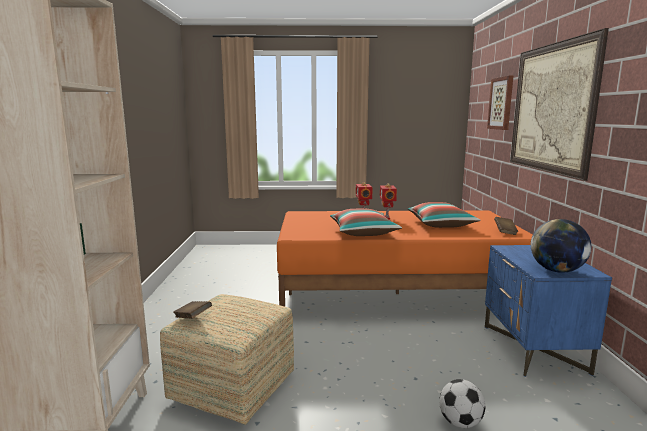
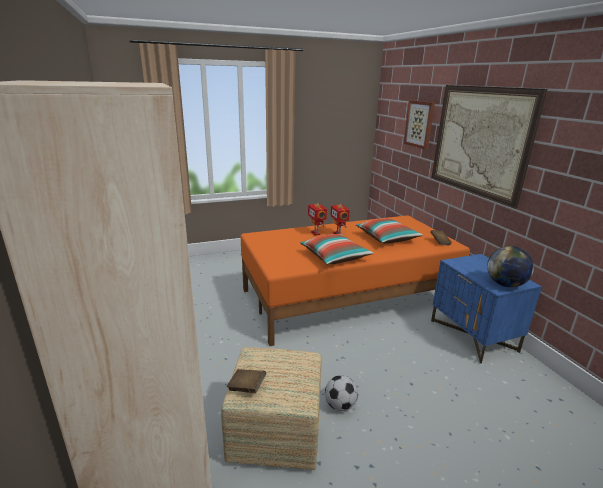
camera: 20 degrees left, 10 degrees up
football [439,379,485,428] -> football moved to [325,375,358,411]

